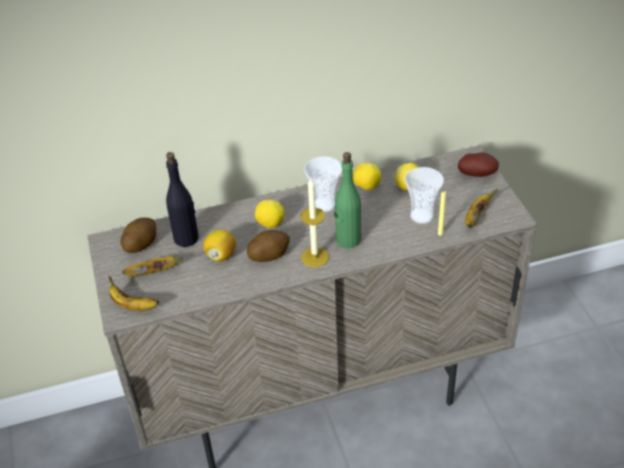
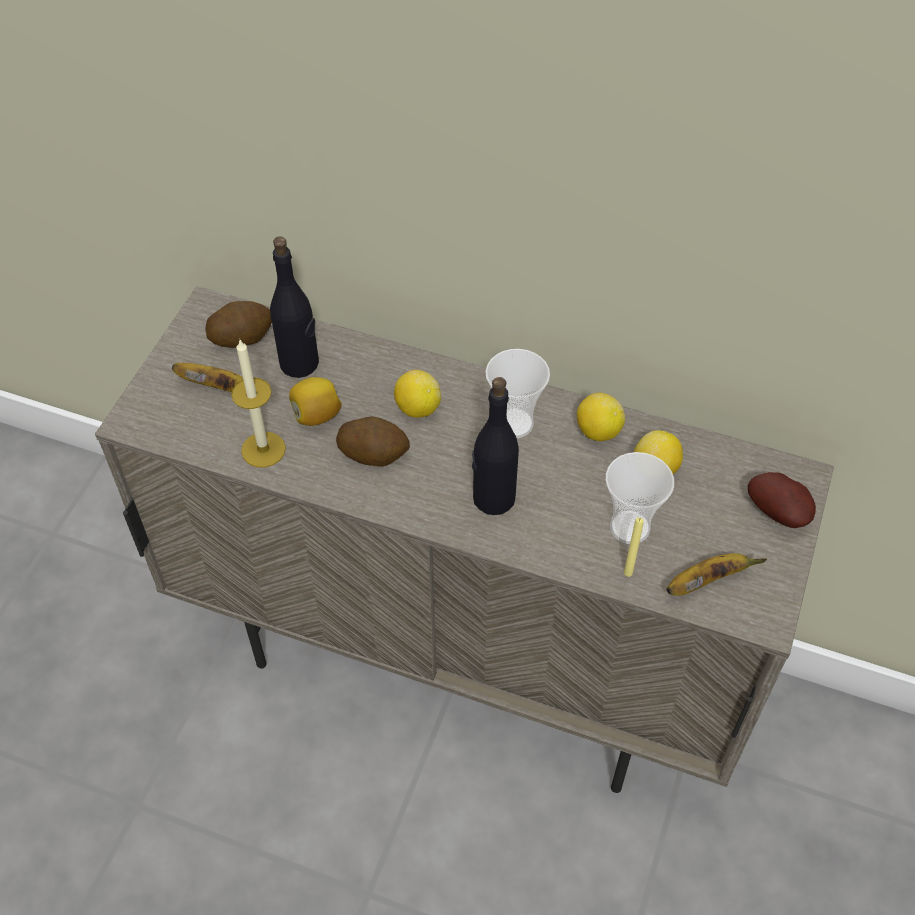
camera: 35 degrees right, 10 degrees up
banana [108,276,159,311] -> none
candle [300,179,329,267] -> candle moved to [231,340,286,468]
green bottle [334,152,361,248] -> black bottle [472,377,519,515]

